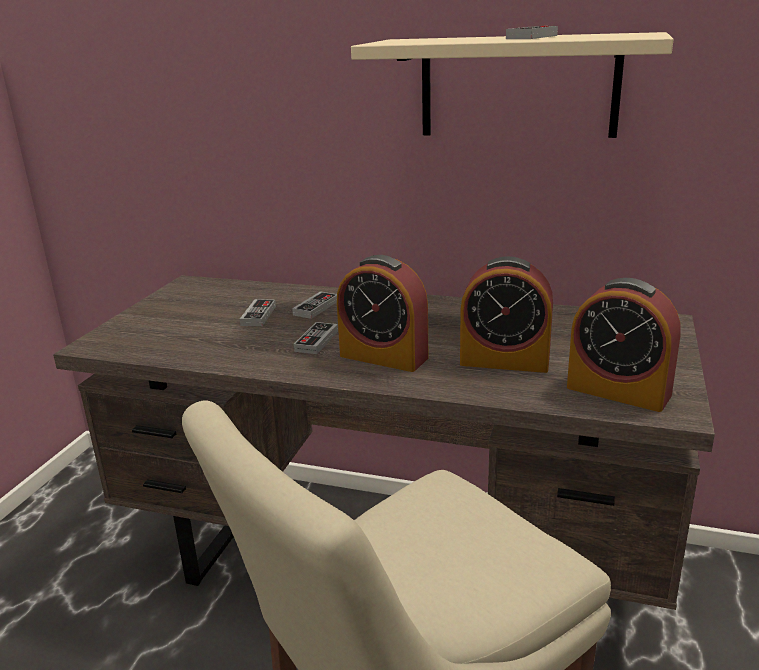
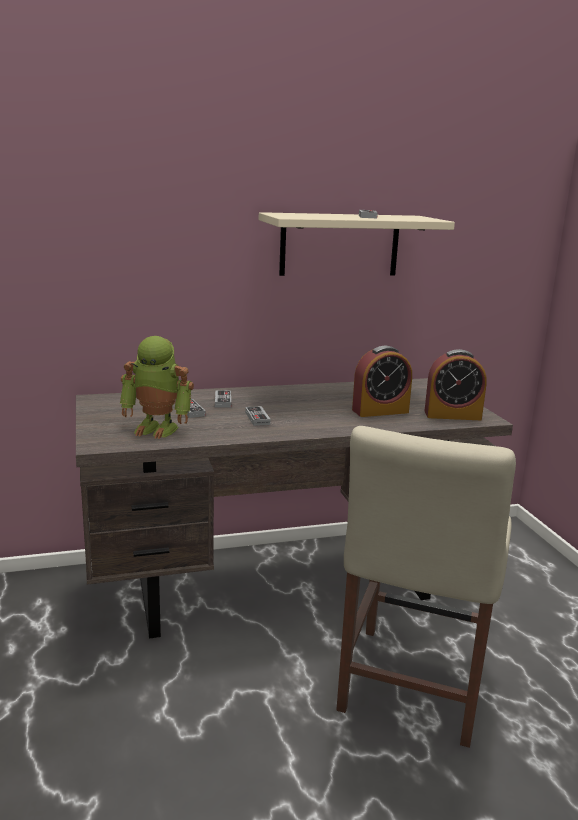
camera: 35 degrees left, 5 degrees down
alarm clock [337,255,428,372] -> none
none -> toy robot [120,336,194,439]

